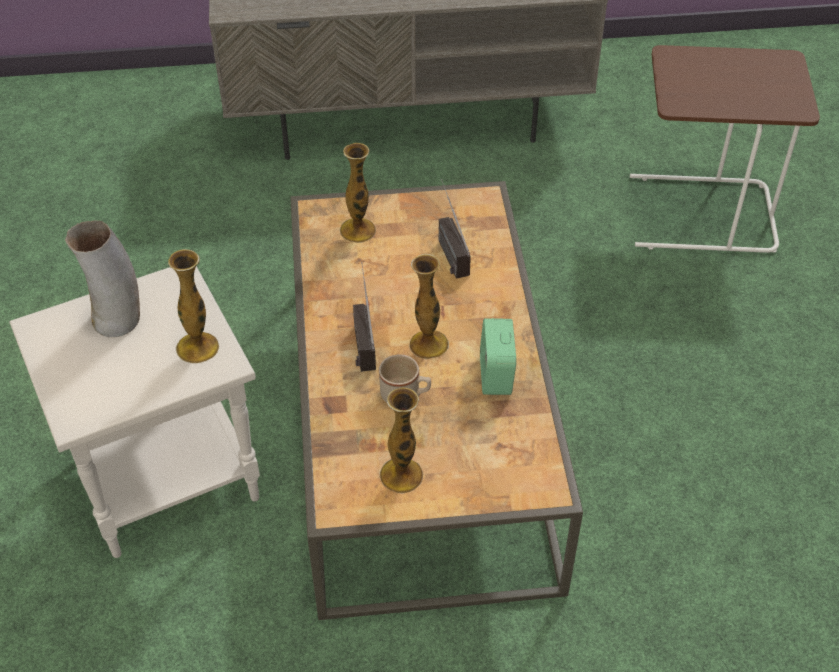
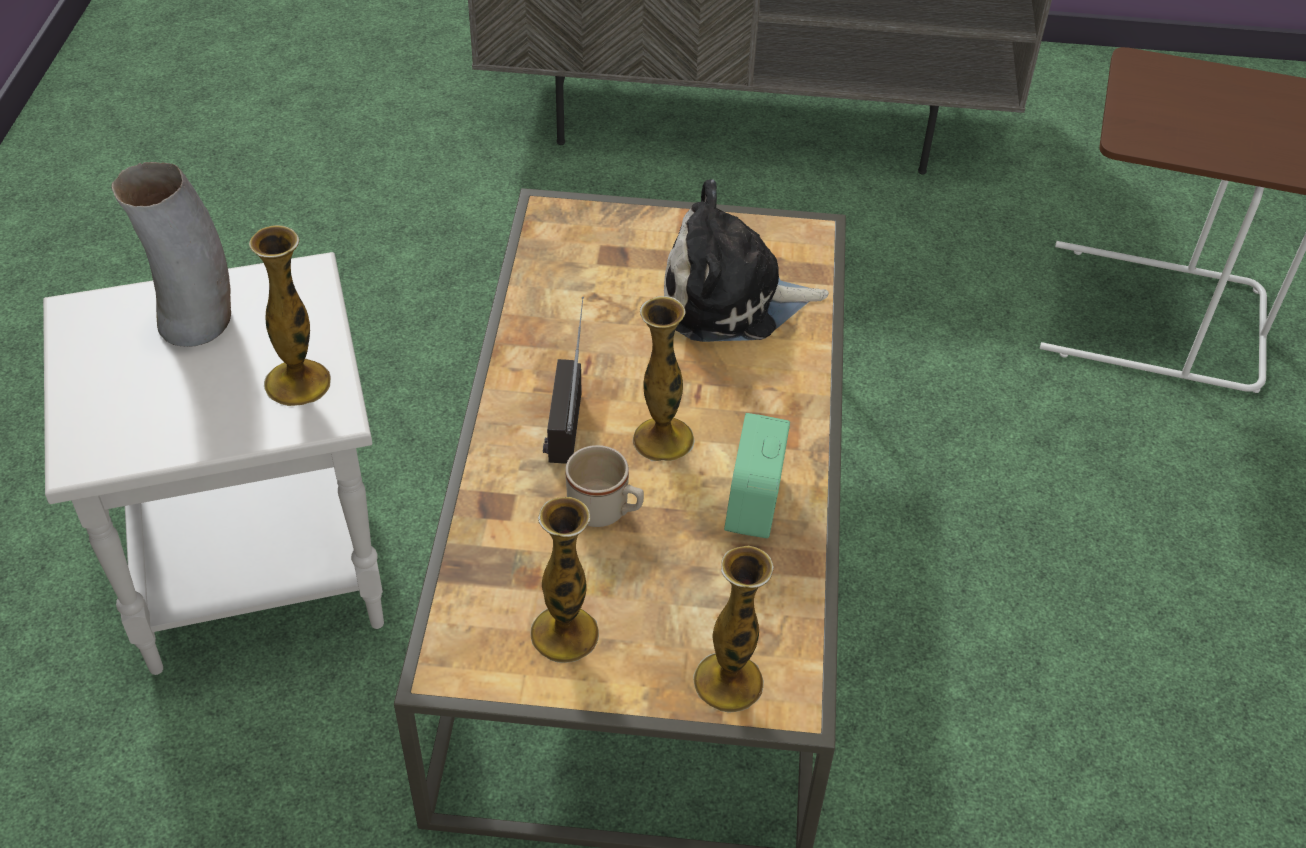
camera: 10 degrees right, 0 degrees up
vase [340,143,376,243] -> vase moved to [693,546,774,713]
radio [439,179,471,279] -> plush toy [664,179,829,342]

